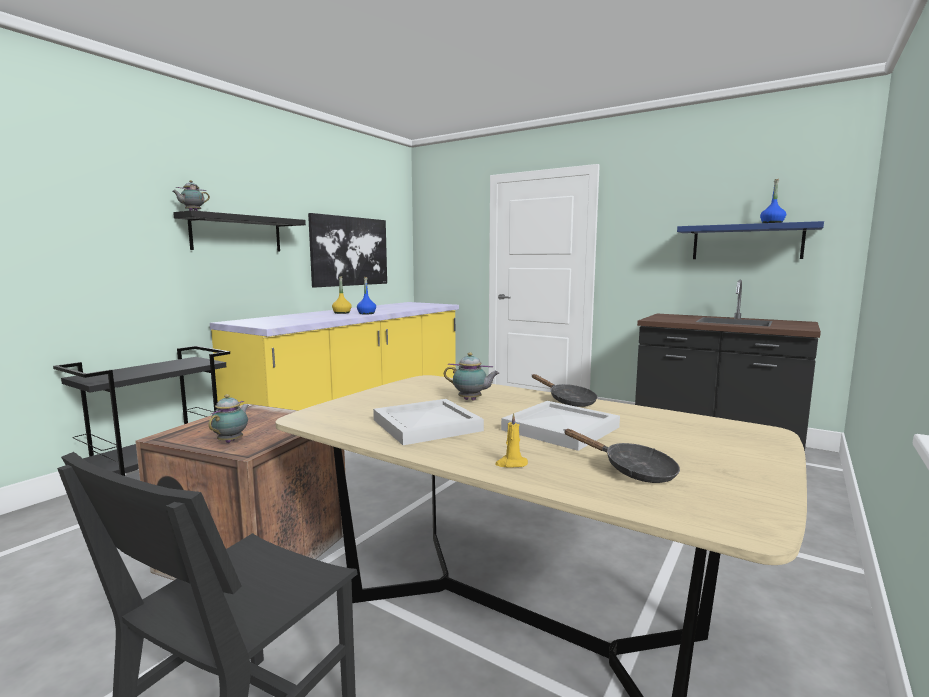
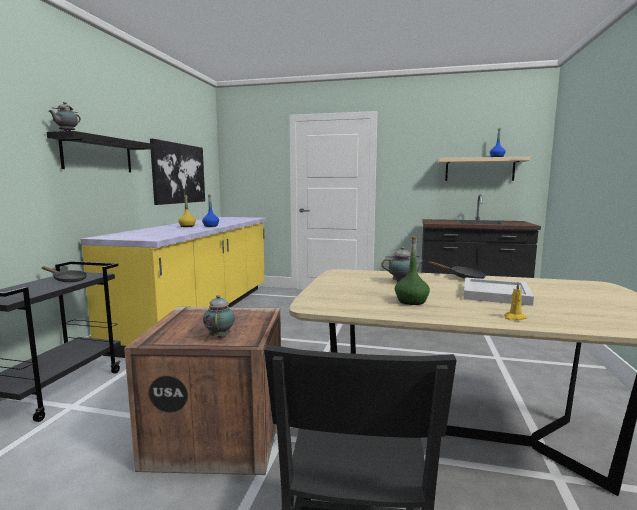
camera: 20 degrees left, 0 degrees up
white tray [373,399,484,445] -> green bottle [395,237,430,305]
black frying pan [564,429,680,483] -> black frying pan moved to [42,267,87,282]
blue shelf [677,221,824,259] -> beige shelf [438,157,530,181]

